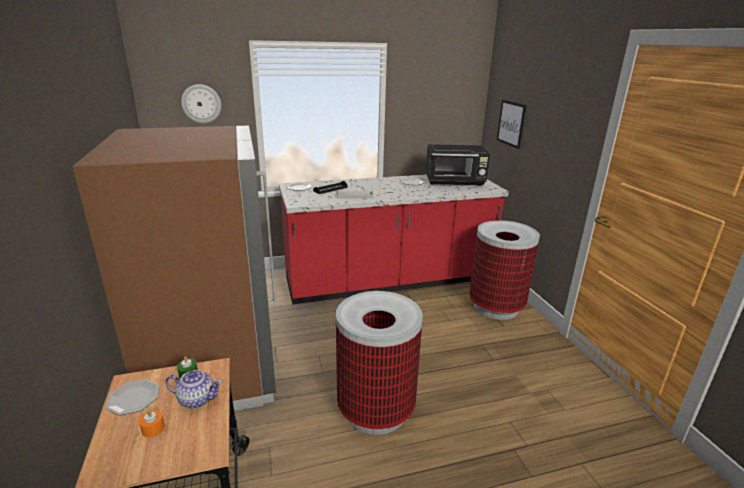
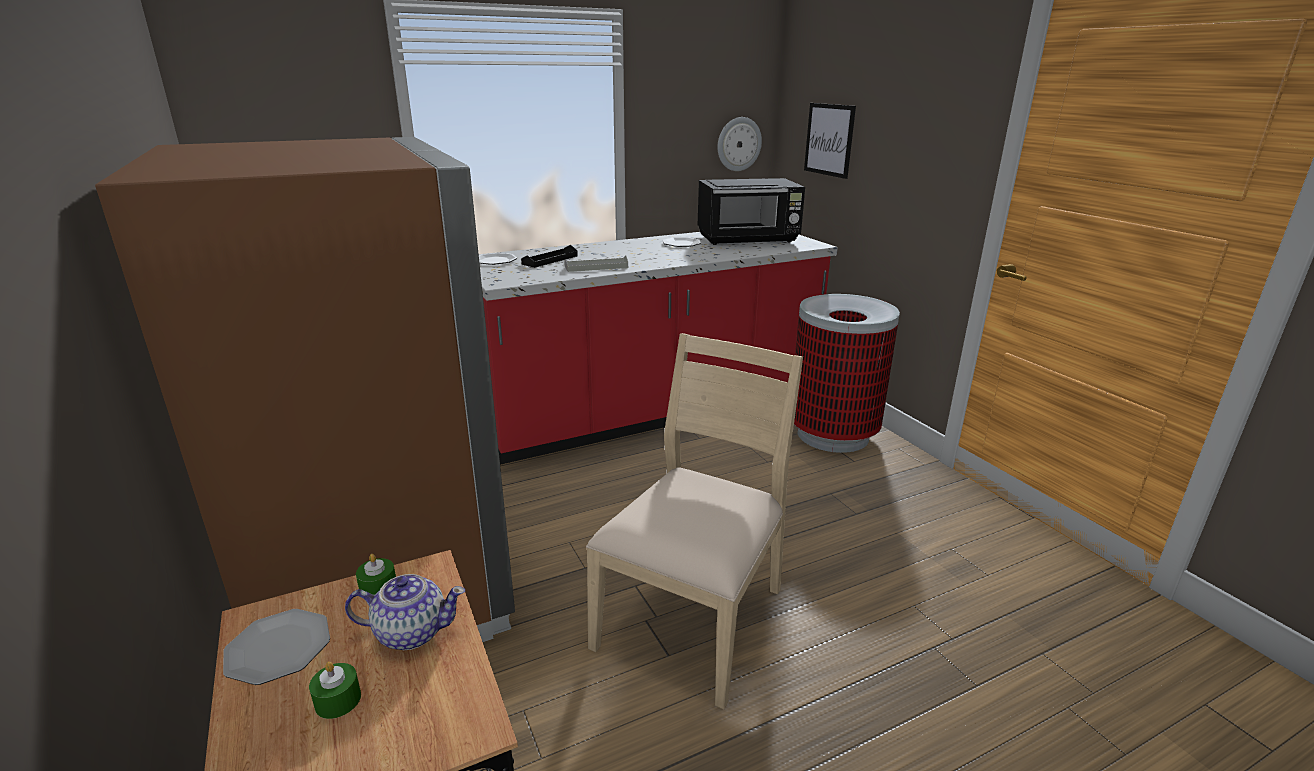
camera: 10 degrees left, 0 degrees up
orange candle [139,410,165,437] -> green candle [309,662,361,719]
wall clock [181,84,221,123] -> wall clock moved to [717,117,762,171]
trash can [336,291,423,435] -> beige chair [586,333,803,710]

